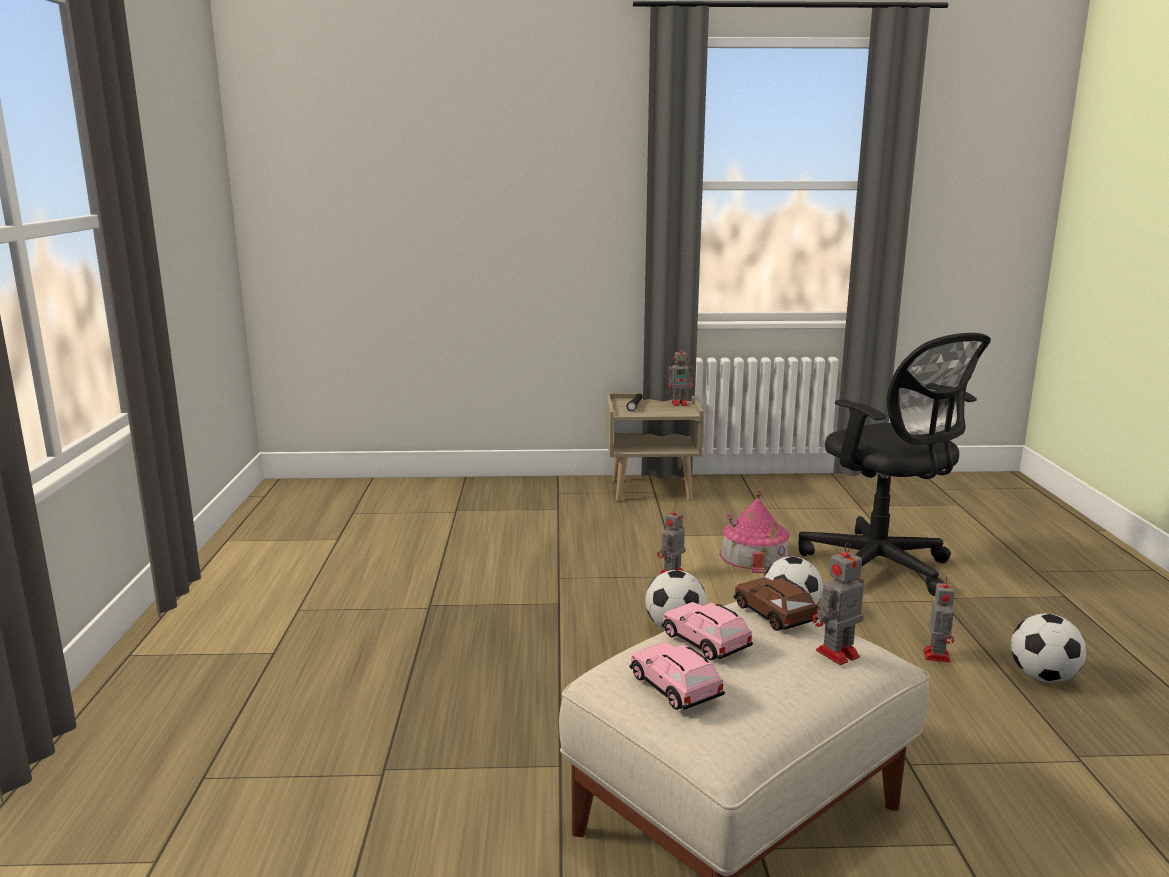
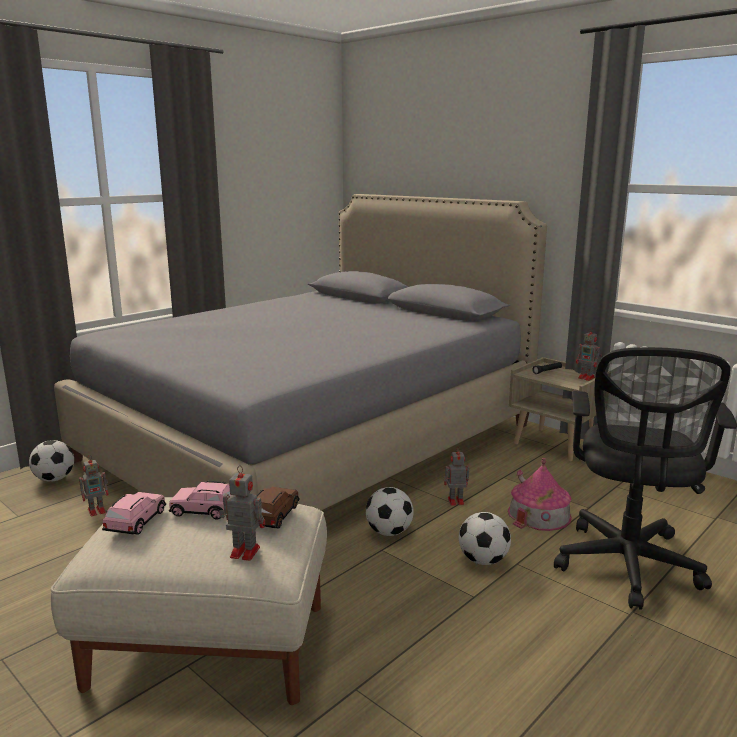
camera: 45 degrees right, 0 degrees up
pink toy car [661,602,753,660] -> pink toy car turned 90 degrees counterclockwise [169,481,231,520]
toy robot [923,577,955,663] -> toy robot moved to [79,455,108,516]
football [1011,614,1086,683] -> football moved to [29,440,74,482]
none -> grey bed [54,194,547,510]

